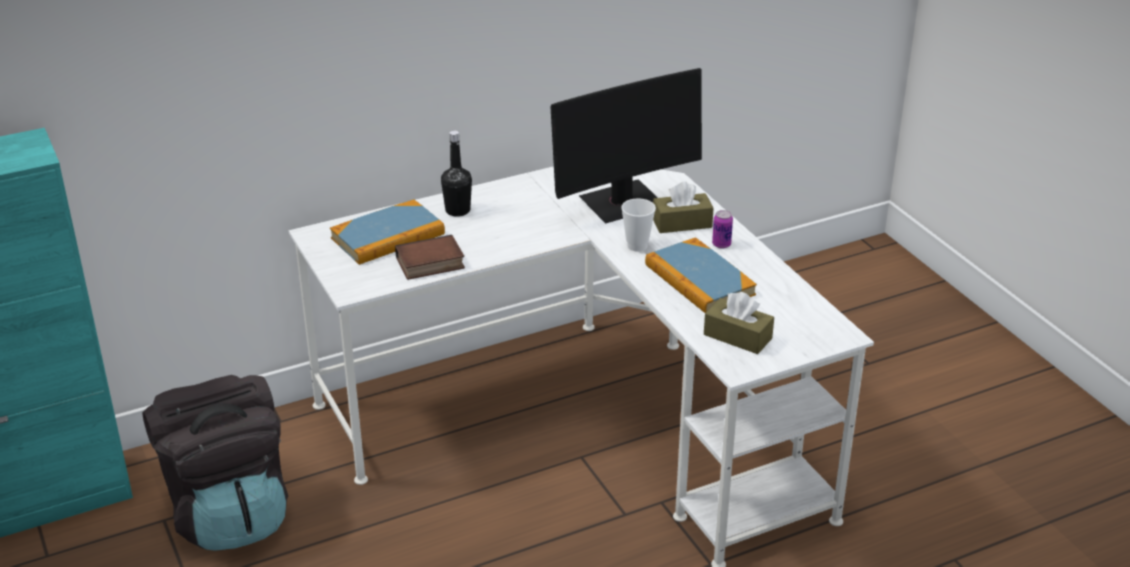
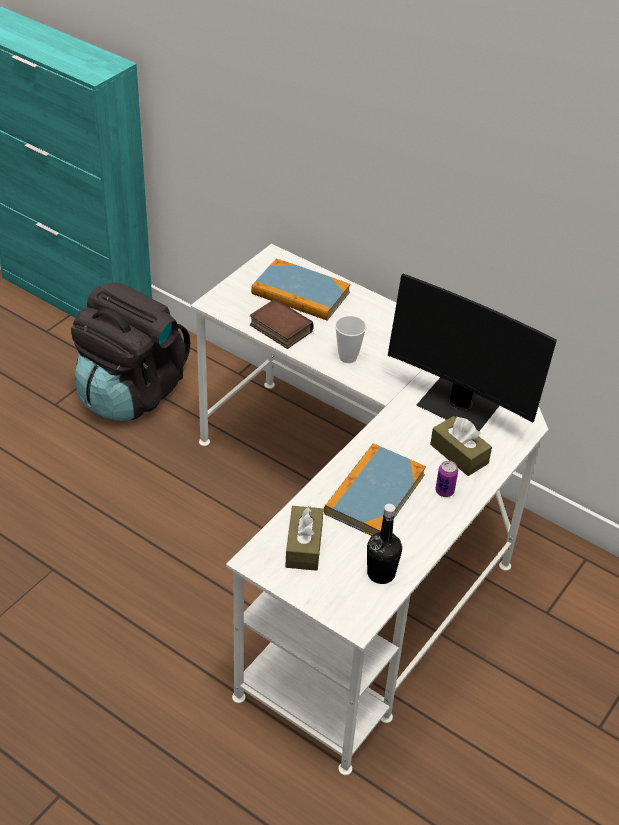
camera: 60 degrees right, 10 degrees up
black bottle [441,131,472,217] -> black bottle moved to [367,504,402,584]
cup [621,198,656,252] -> cup moved to [335,316,367,363]

